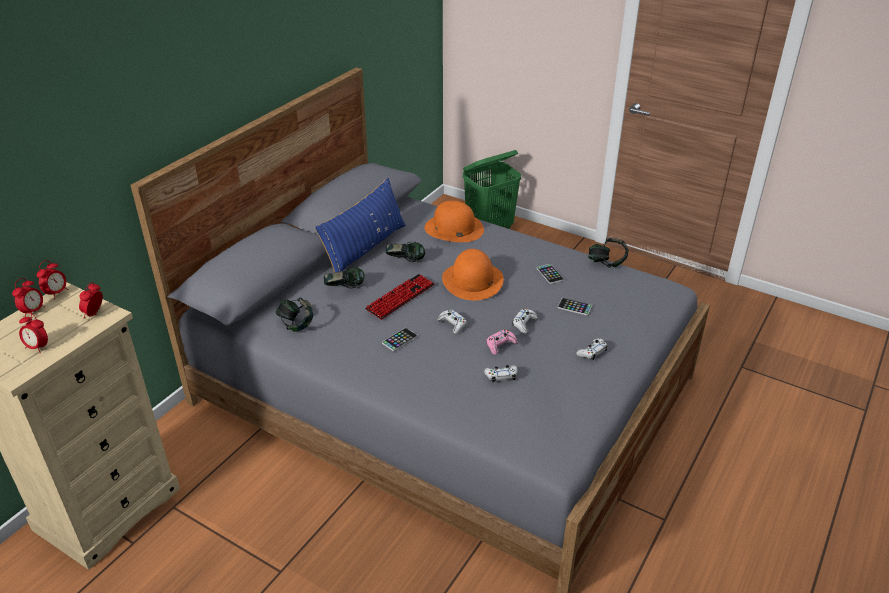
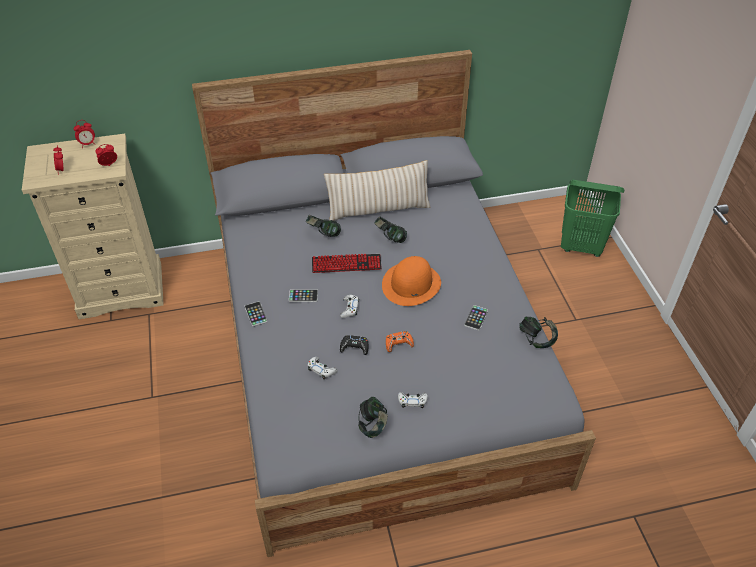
camera: 45 degrees right, 10 degrees up
alarm clock [36,260,68,299] -> none
headphones [276,298,314,332] -> headphones moved to [358,397,388,438]
blue pillow [315,178,406,272] -> beige pillow [324,160,430,221]
orange hat [424,201,484,242] -> none
pink game controller [486,330,518,355] -> black game controller [340,335,369,355]
white game controller [512,308,538,334] -> orange game controller [386,331,414,352]
phone [558,298,592,316] -> phone moved to [245,301,268,327]

